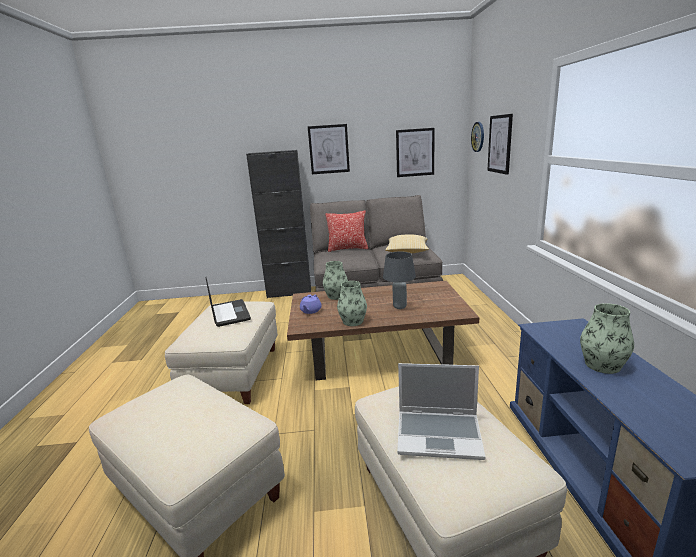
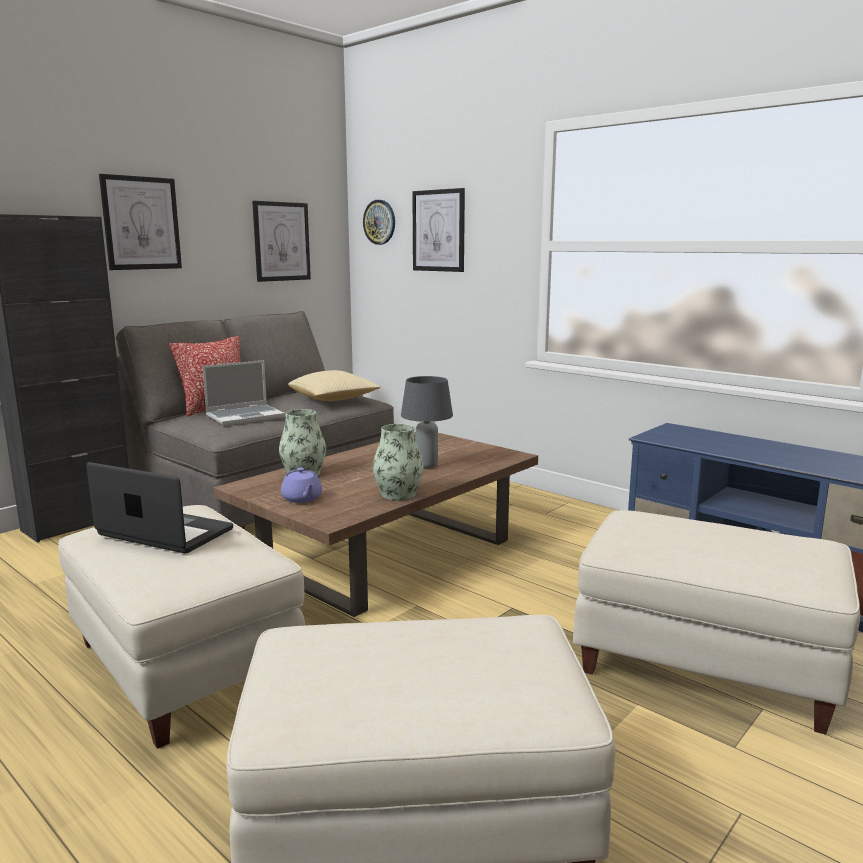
camera: 45 degrees left, 5 degrees down
laptop [397,363,486,460] -> laptop moved to [202,360,285,426]
vase [580,303,634,374] -> none

